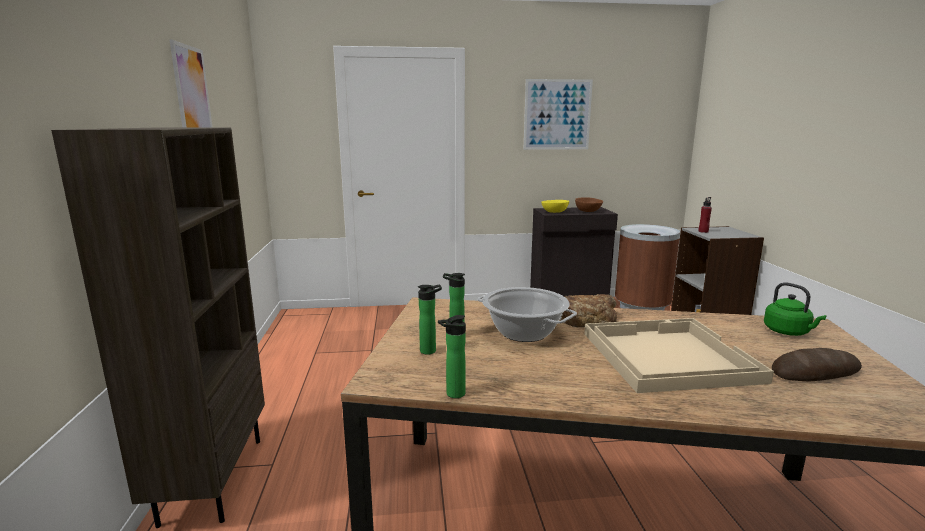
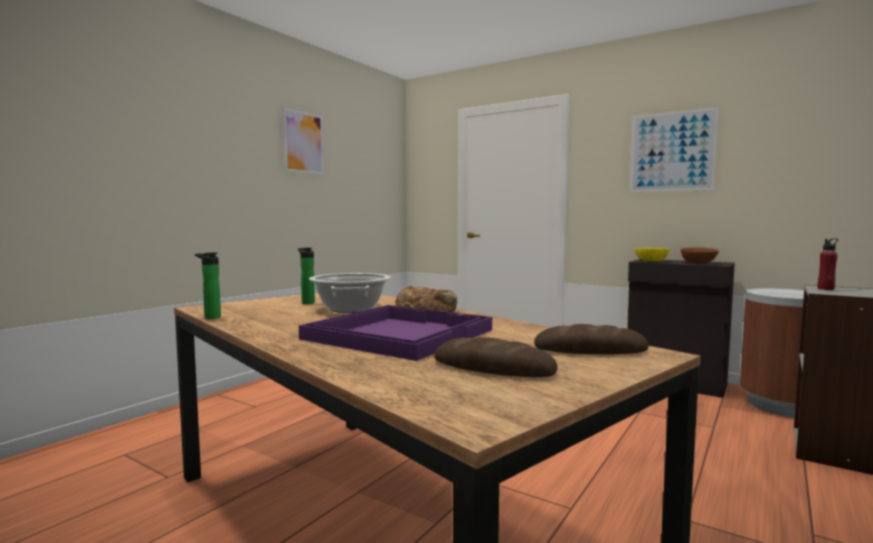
camera: 40 degrees right, 10 degrees down
brown bookcase [51,127,265,528] -> none
bottle [418,285,442,355] -> none
beige tray [584,318,774,393] -> purple tray [299,305,492,361]
green kettle [764,282,827,336] -> bread [534,324,649,355]

